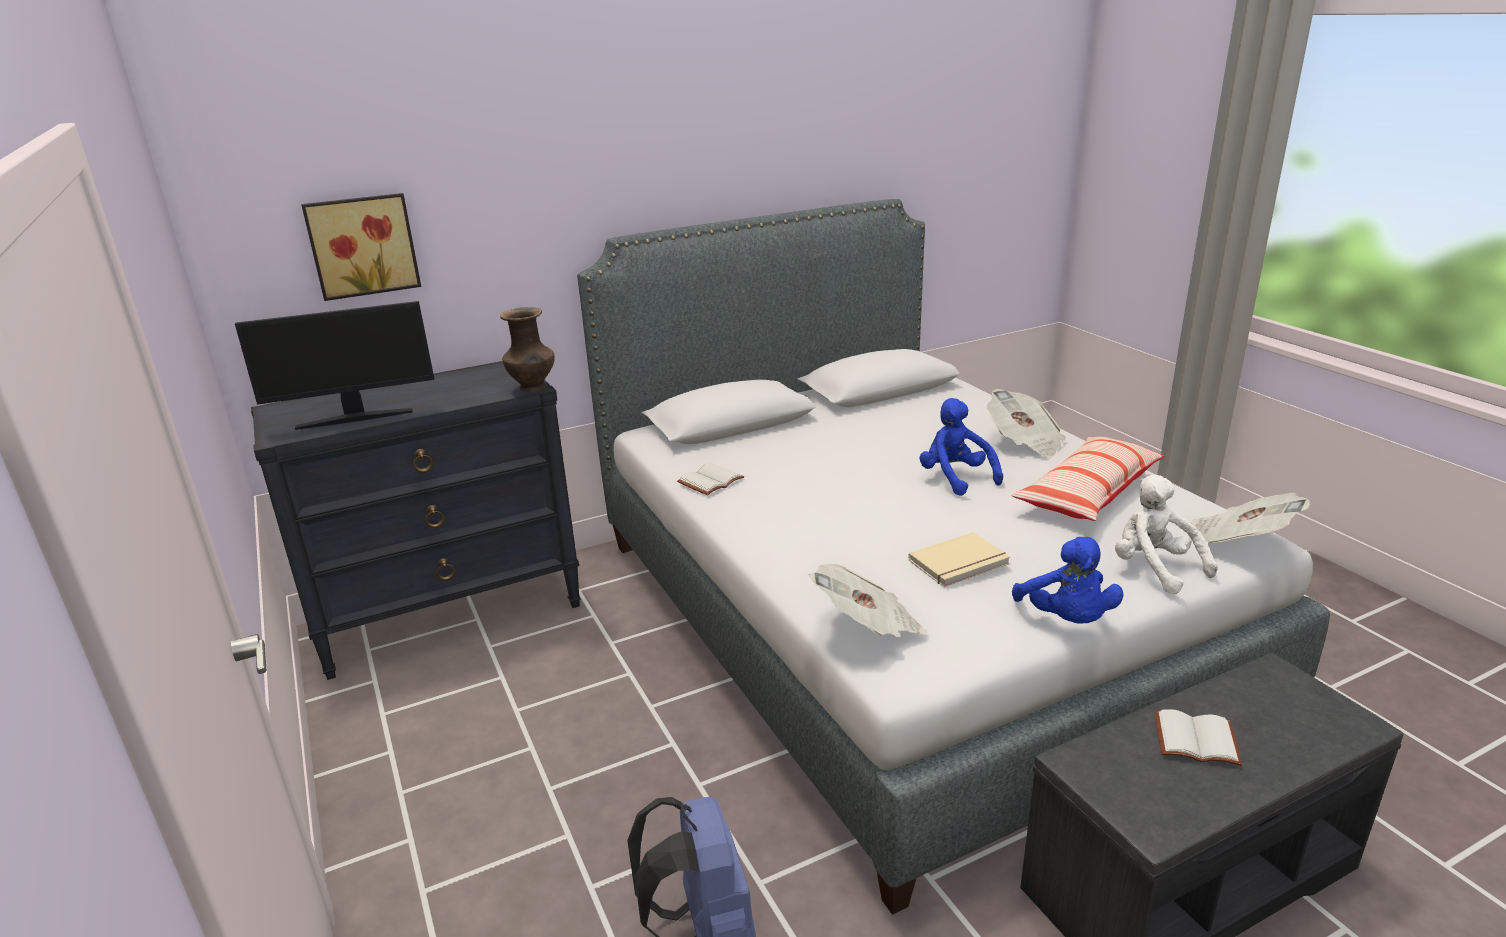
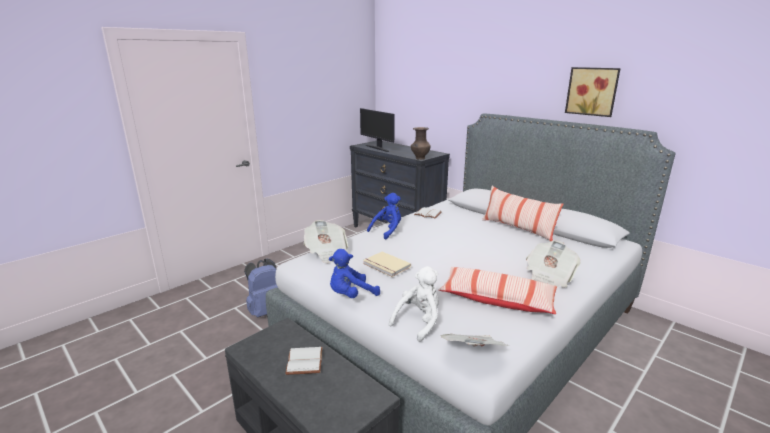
camera: 70 degrees right, 5 degrees down
picture [301,193,421,301] -> picture moved to [565,67,621,117]
blue plush toy [920,398,1003,496] -> blue plush toy moved to [367,193,401,240]
none -> pillow [482,186,563,241]

